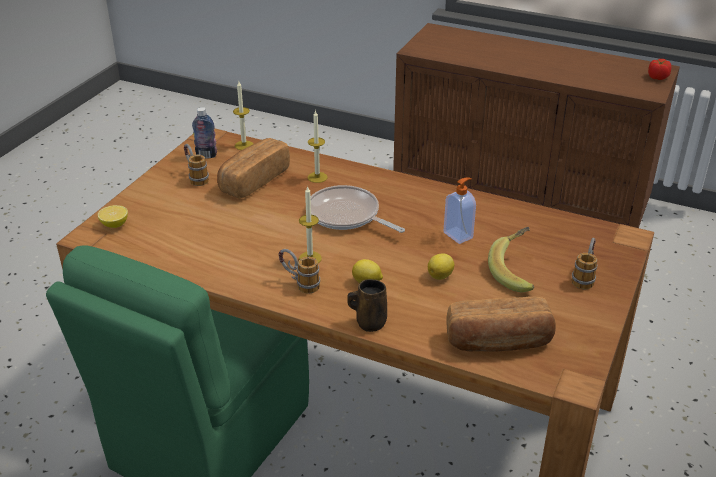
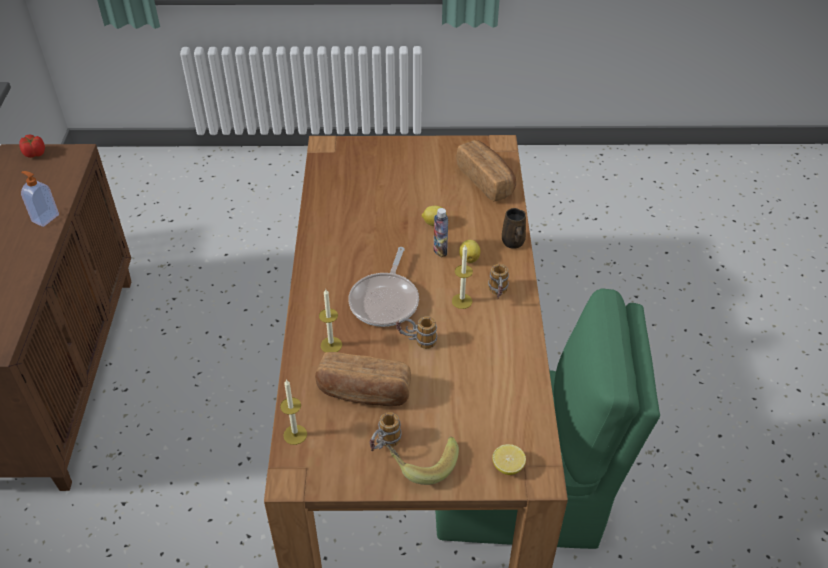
camera: 115 degrees left, 10 degrees up
bottle [192,107,217,159] -> bottle moved to [434,208,448,257]
soap dispenser [444,177,476,244] -> soap dispenser moved to [21,171,59,227]
banana [488,227,534,292] -> banana moved to [387,437,459,485]
mug [572,238,598,289] -> mug moved to [396,316,437,349]

